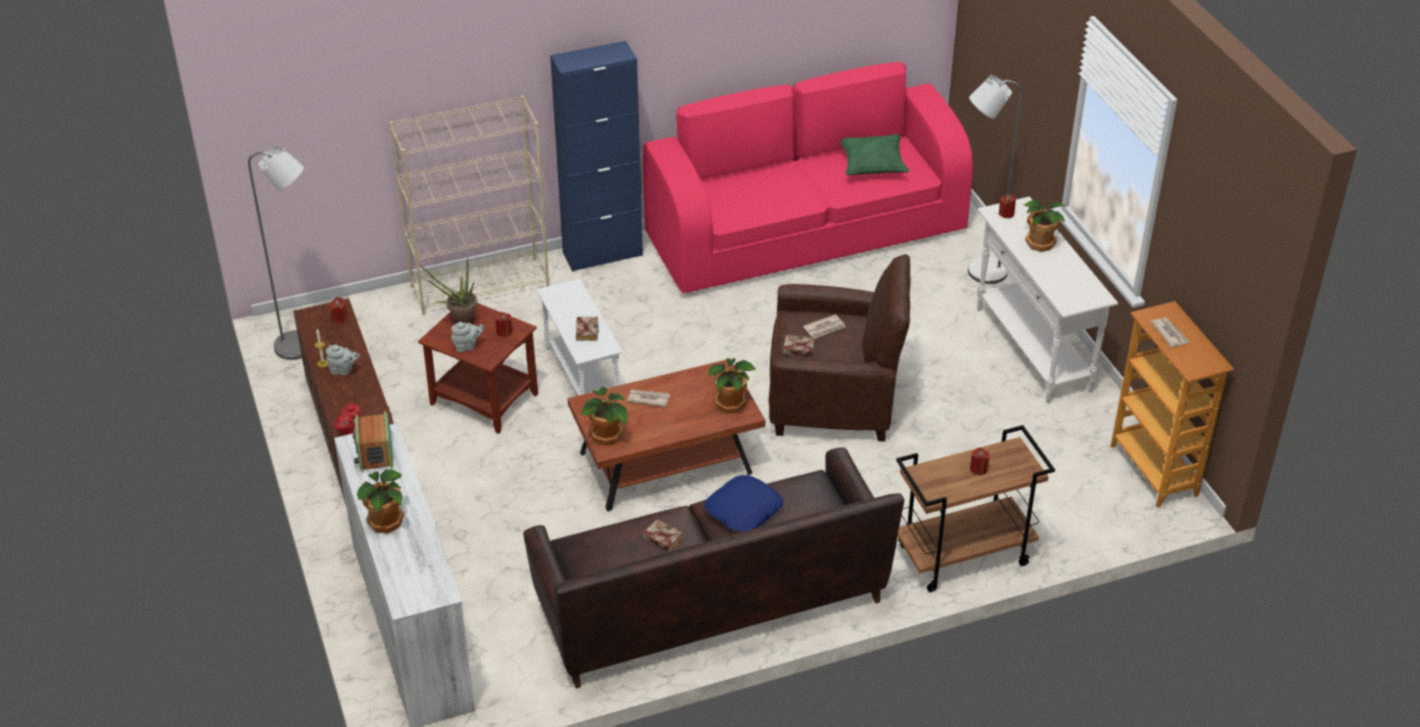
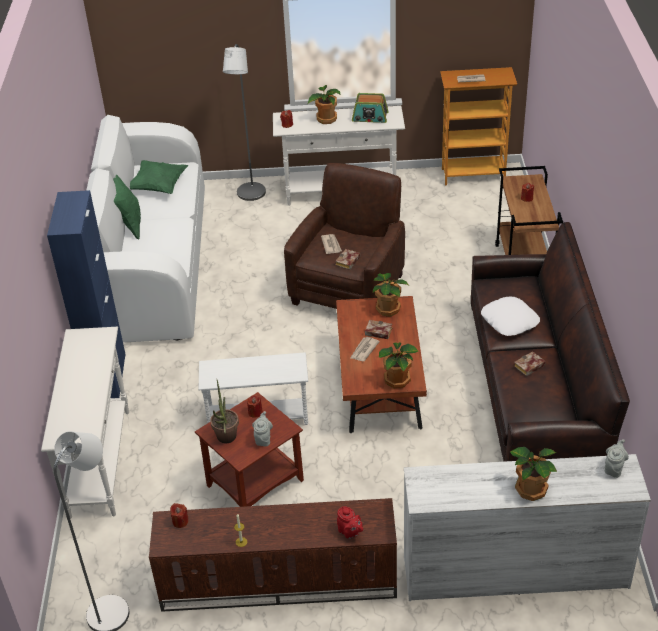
camera: 70 degrees left, 0 degrees up
grey teapot [326,345,360,375] -> grey teapot moved to [605,439,629,478]
radio [353,411,393,472] -> radio moved to [352,93,389,123]
beige bookcase [389,96,549,315] -> white console table [41,327,129,519]
book [576,317,599,341] -> book moved to [365,320,393,339]
pink sofa [643,62,973,293] -> white sofa [86,115,205,343]
blue pillow [704,475,783,532] -> white pillow [481,297,540,336]
none -> green pillow [113,174,141,239]

